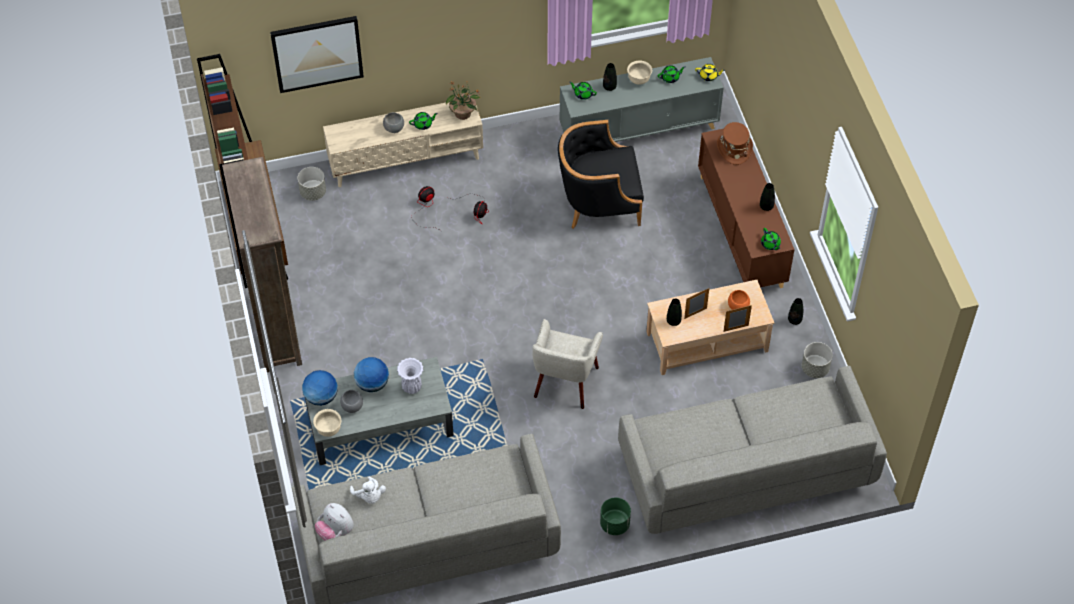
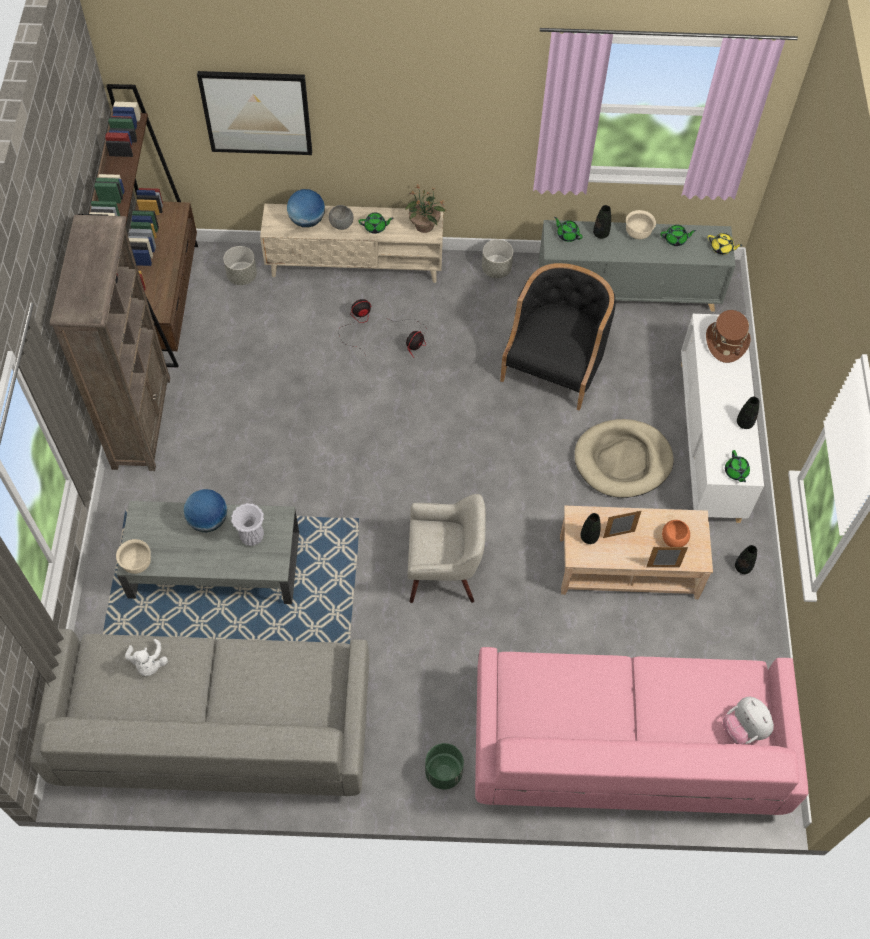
camera: 15 degrees right, 5 degrees up
globe [302,370,338,406] -> globe moved to [287,189,325,228]
plush toy [315,503,354,541] -> plush toy moved to [723,697,774,744]
grey bowl [340,390,363,413] -> none
beige armchair [532,319,603,409] -> beige armchair turned 120 degrees counterclockwise [407,494,486,603]
black armchair [558,120,644,229] -> black armchair turned 105 degrees clockwise [500,263,616,411]
grey sofa [618,366,887,534] -> pink sofa [475,647,808,815]
brown cabinet [698,129,795,288] -> white cabinet [681,314,764,523]
grey planter [802,342,833,378] -> grey planter moved to [482,239,513,278]
none -> beige dog bed [575,419,674,498]

